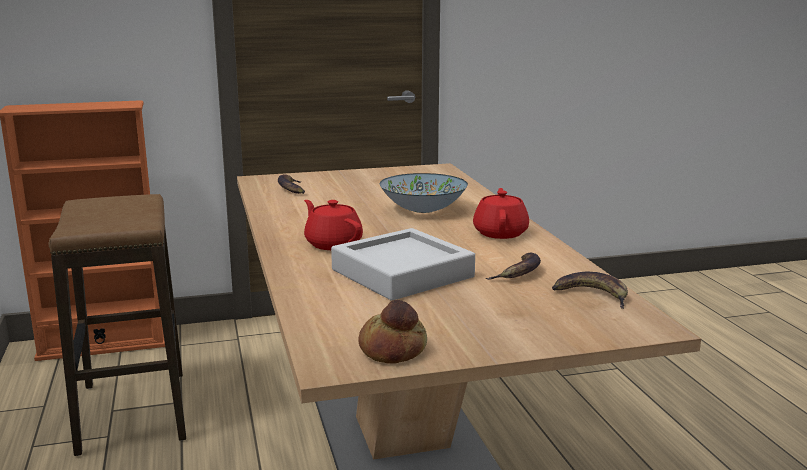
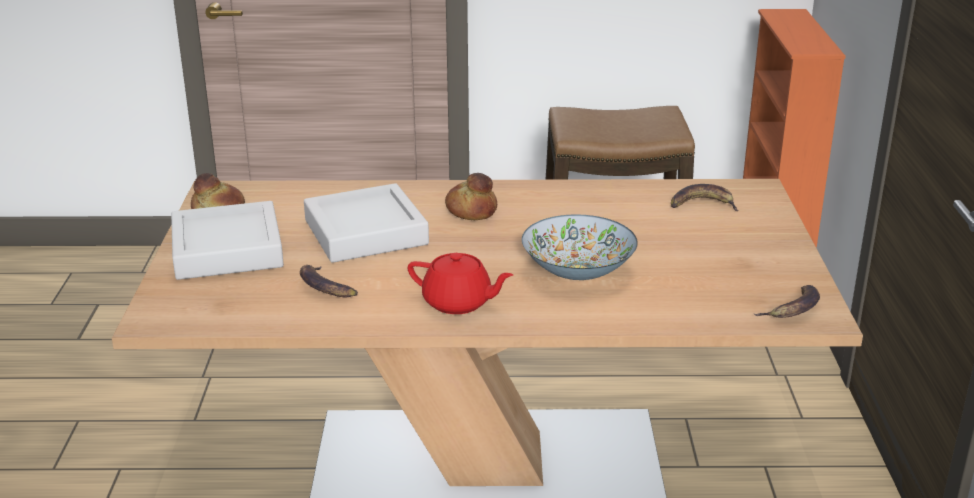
camera: 105 degrees right, 10 degrees up
red teapot [304,200,363,250] -> bread [445,173,497,220]
banana [552,272,628,309] -> banana moved to [754,285,820,318]
none -> grey tray [171,201,284,280]

